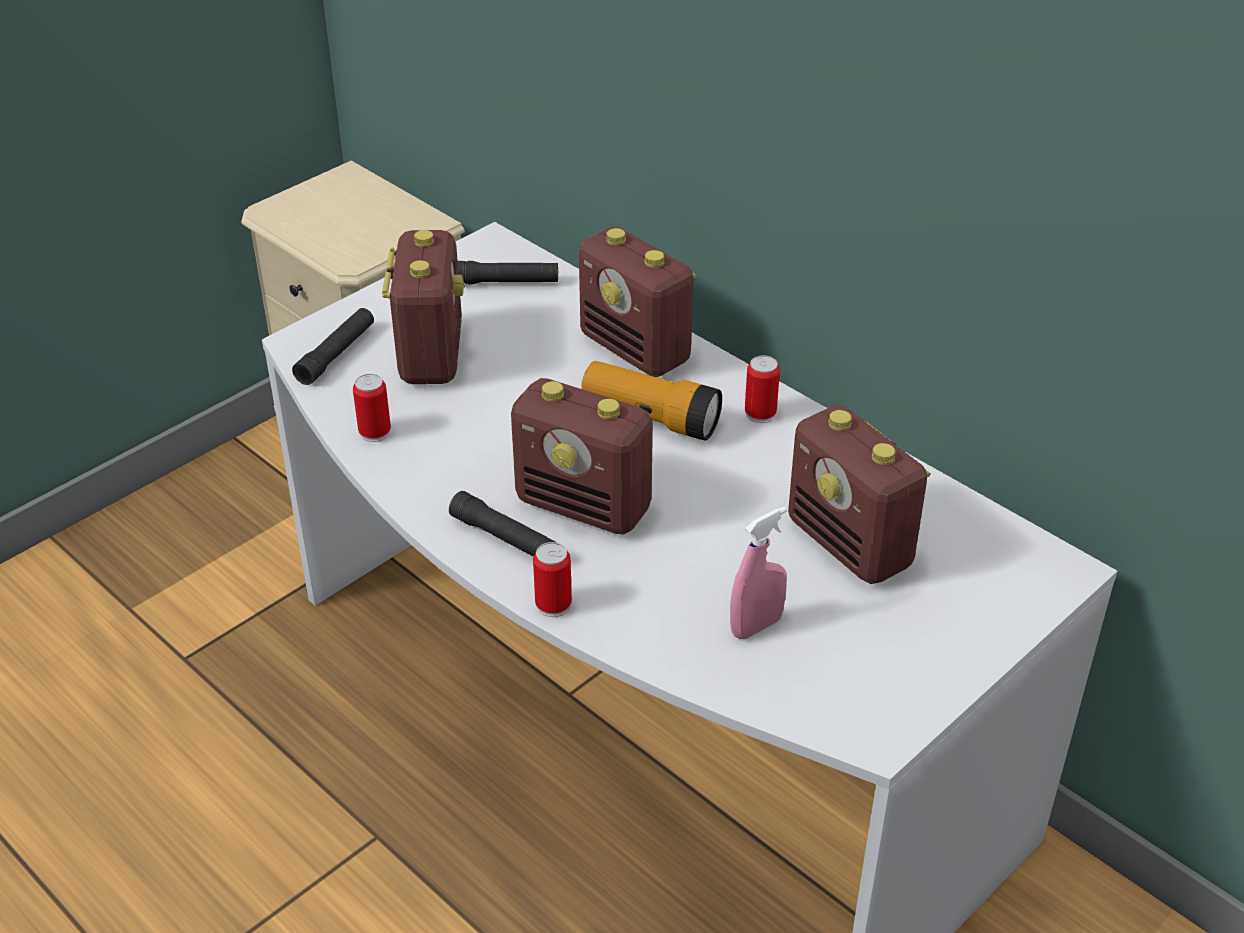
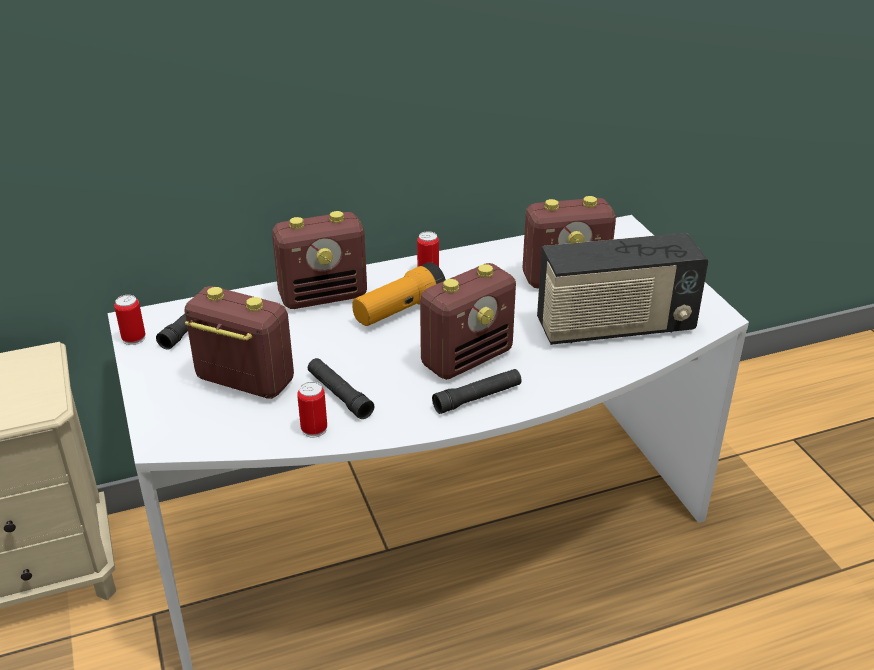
camera: 65 degrees left, 5 degrees down
black flashlight [292,308,374,385] -> black flashlight moved to [308,358,374,419]
can [533,542,572,617] -> can moved to [114,295,145,345]
pink spray bottle [730,506,787,639] -> radio [537,233,708,345]

